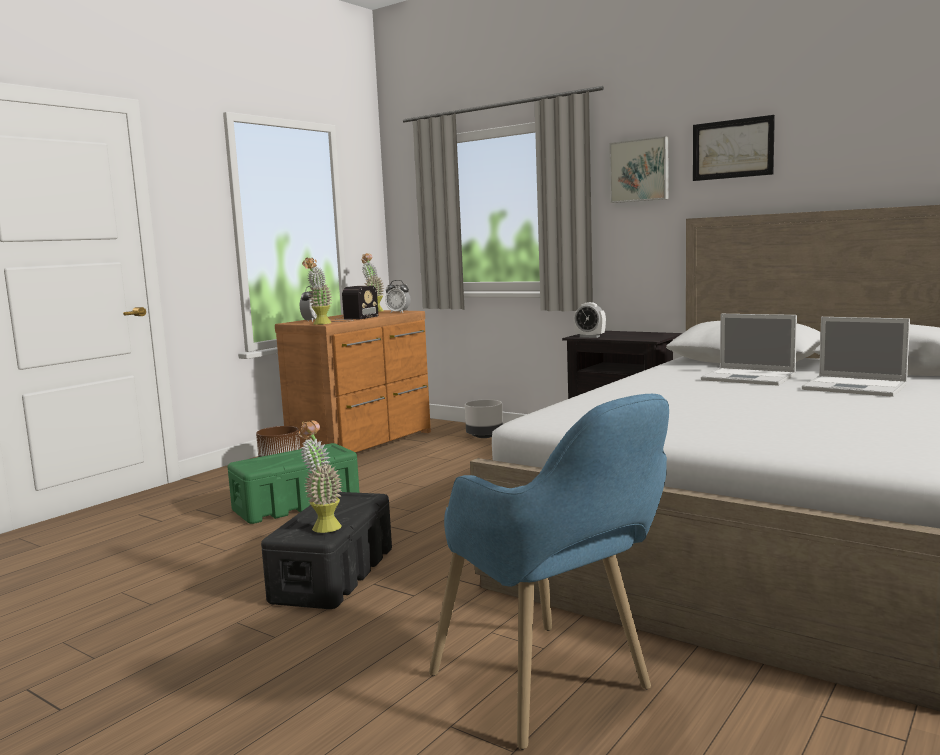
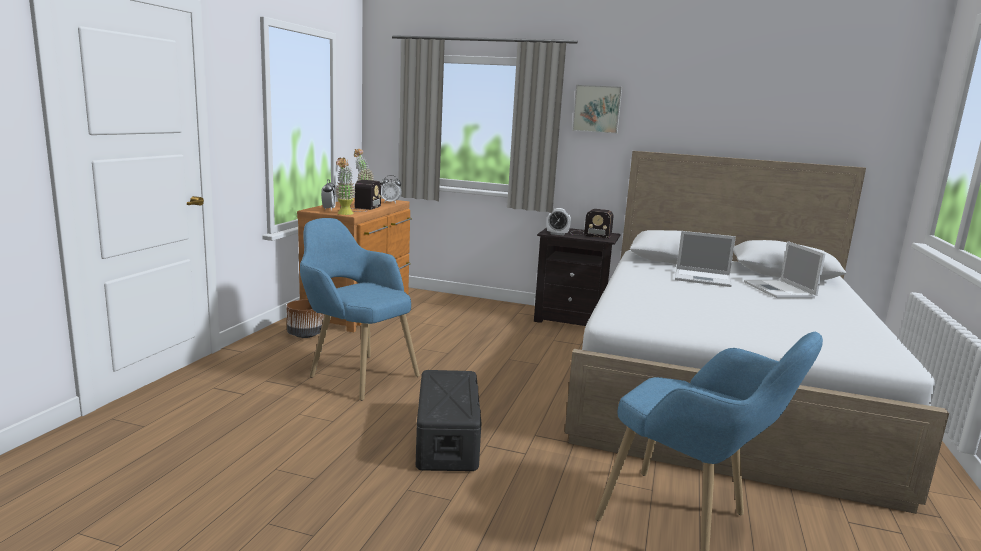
camera: 20 degrees left, 5 degrees up
green storage box [228,443,360,524] -> blue armchair [300,218,420,401]
potted plant [299,420,342,533] -> none
grey planter [465,399,503,438] -> none
picture [693,115,775,181] -> none
laptop [802,317,910,397] -> laptop turned 60 degrees clockwise [744,241,825,298]
none -> radio [571,209,613,239]

